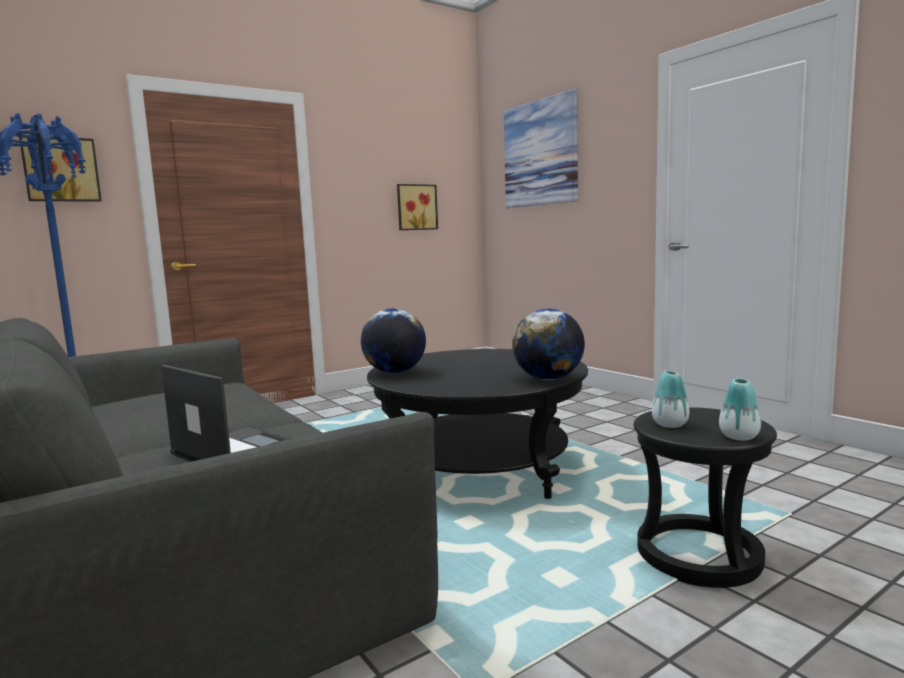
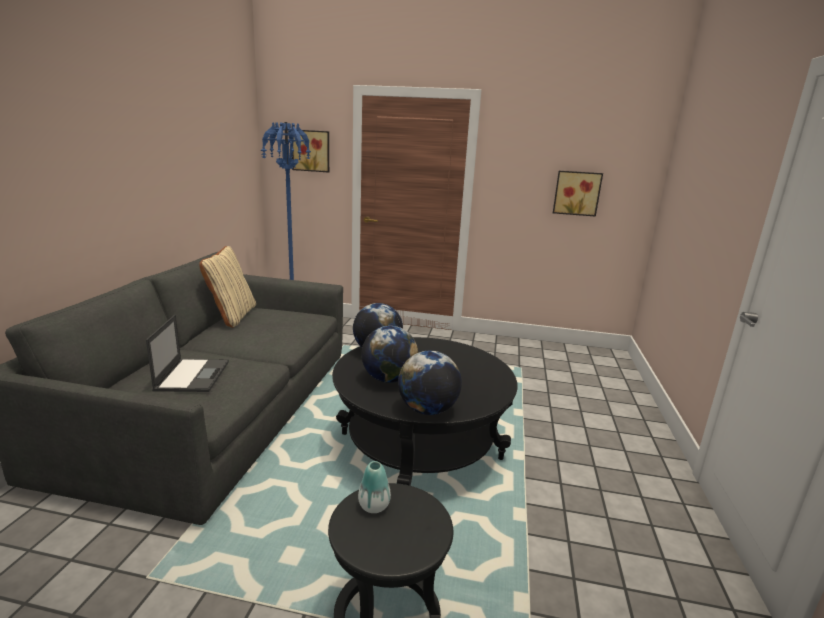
camera: 45 degrees right, 10 degrees up
picture [504,89,578,208] -> none
vase [719,378,761,440] -> none
none -> beige pillow [199,246,256,328]
none -> globe [361,326,418,383]

